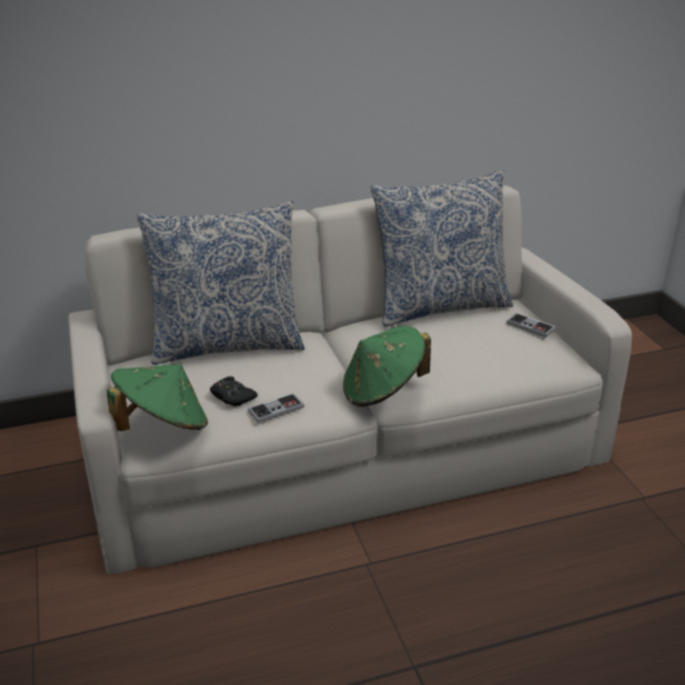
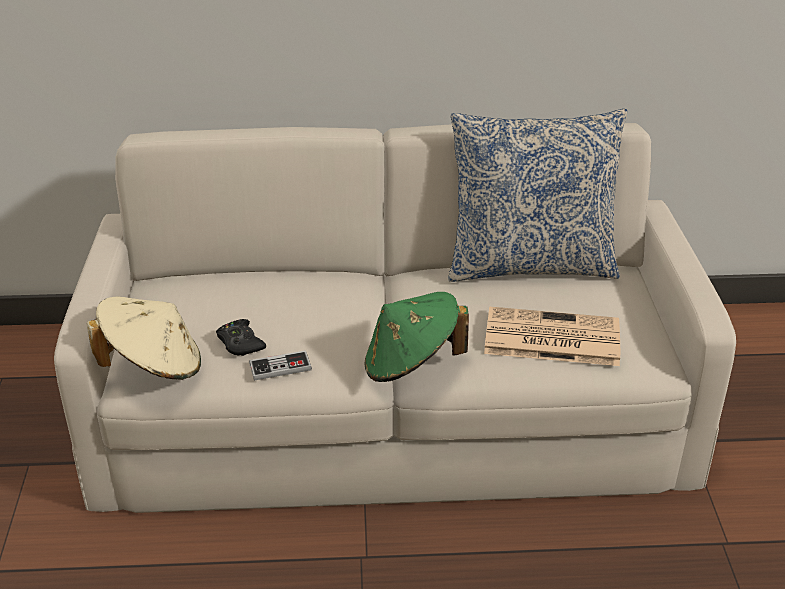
camera: 15 degrees right, 5 degrees up
green hat [107,364,208,431] -> beige hat [87,297,201,380]
pillow [137,201,305,365] -> none
game controller [507,313,556,338] -> none
none -> newspaper [484,307,620,366]

